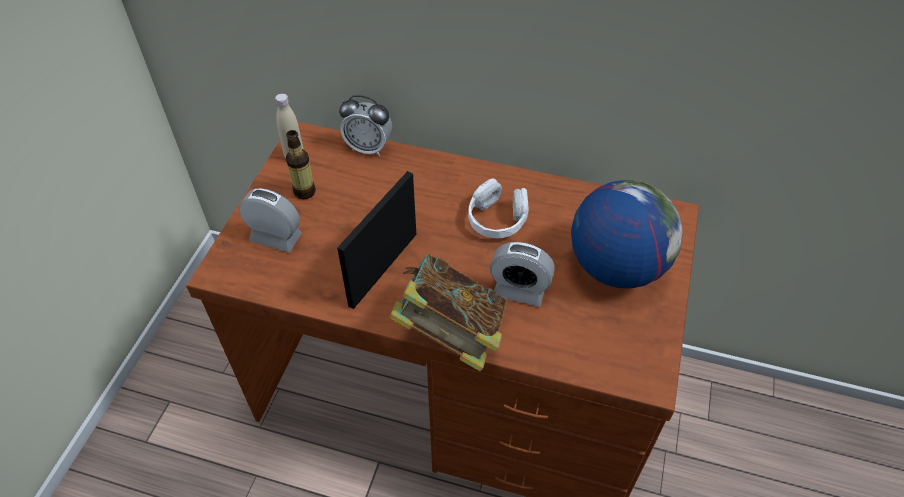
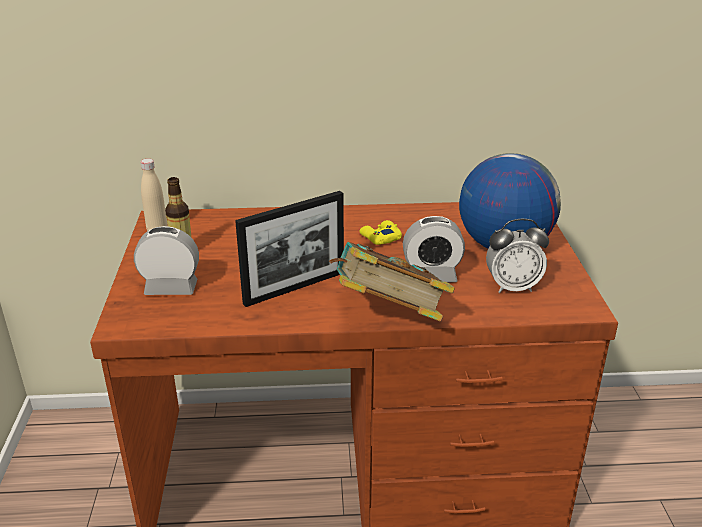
camera: 20 degrees left, 20 degrees down
picture frame [337,171,416,309] -> picture frame turned 135 degrees counterclockwise [235,191,344,307]
alarm clock [339,95,392,156] -> alarm clock moved to [486,219,549,293]
white headphones [468,178,529,238] -> yellow game controller [359,220,402,245]

